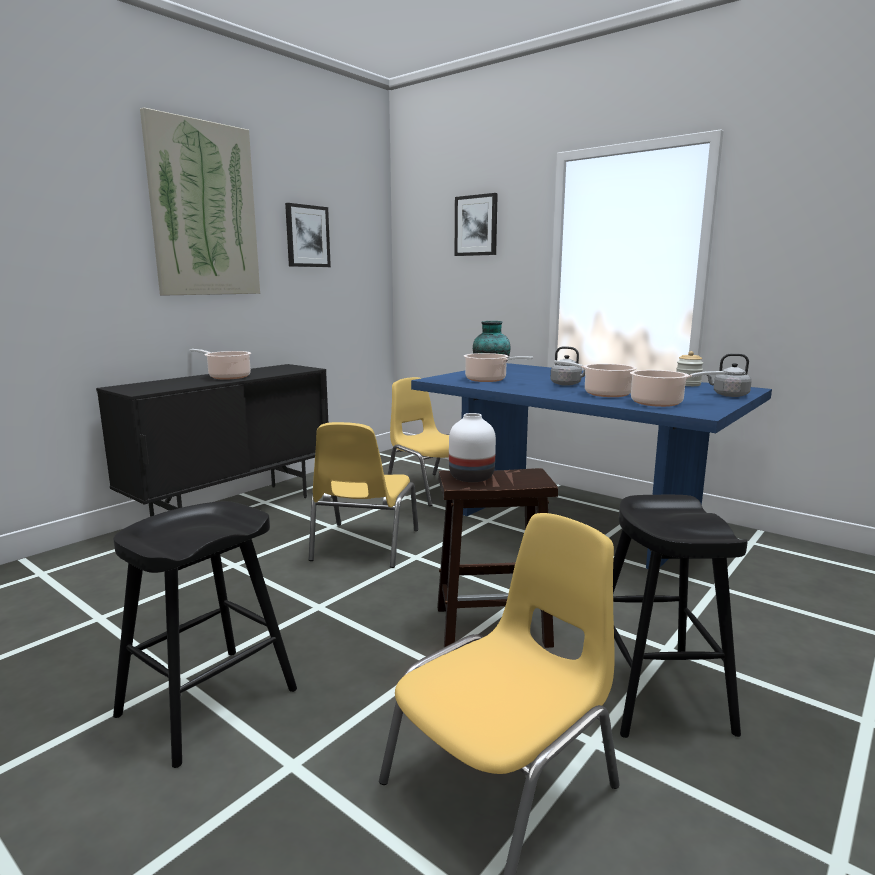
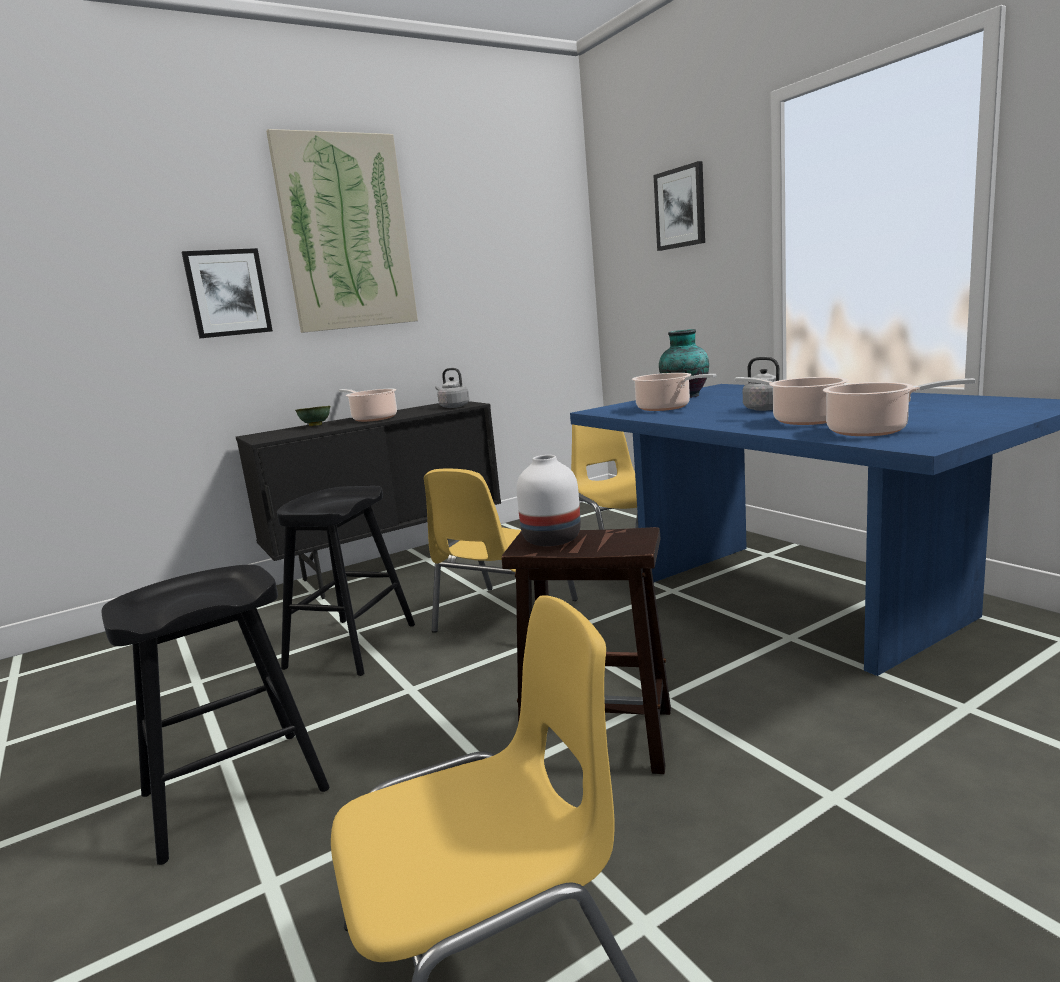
camera: 20 degrees right, 0 degrees up
picture [285,203,331,267] -> picture moved to [182,248,273,339]
black stool [613,495,748,738] -> black stool moved to [277,486,415,676]
jar [676,351,703,386] -> none
grey kettle [704,353,752,397] -> grey kettle moved to [435,368,469,408]
none -> green bowl [295,406,330,426]

